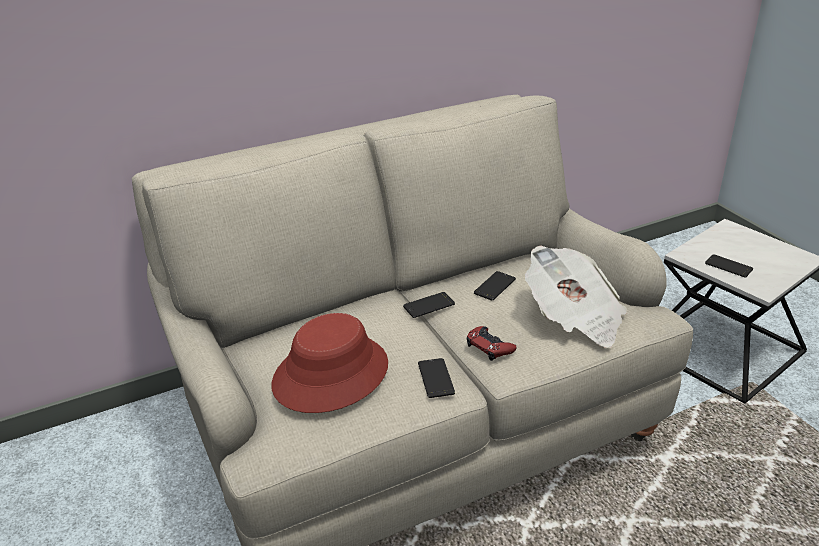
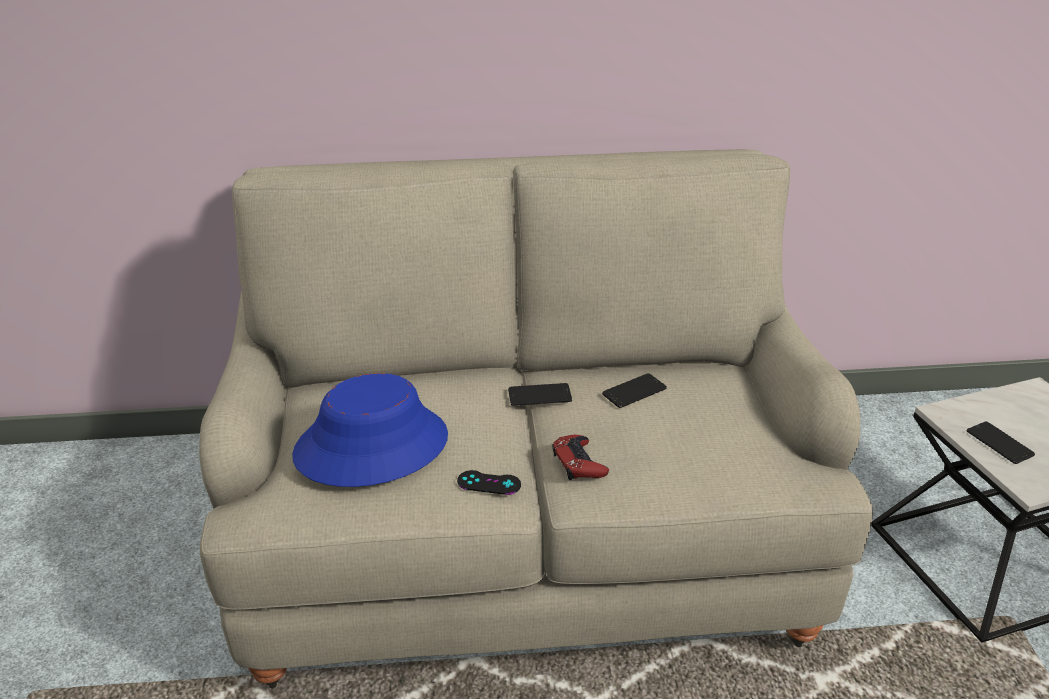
camera: 20 degrees right, 0 degrees up
red hat [271,313,388,413] -> blue hat [292,373,448,487]
phone [418,358,455,398] -> black game controller [457,470,521,495]
newspaper [525,246,627,348] -> none

